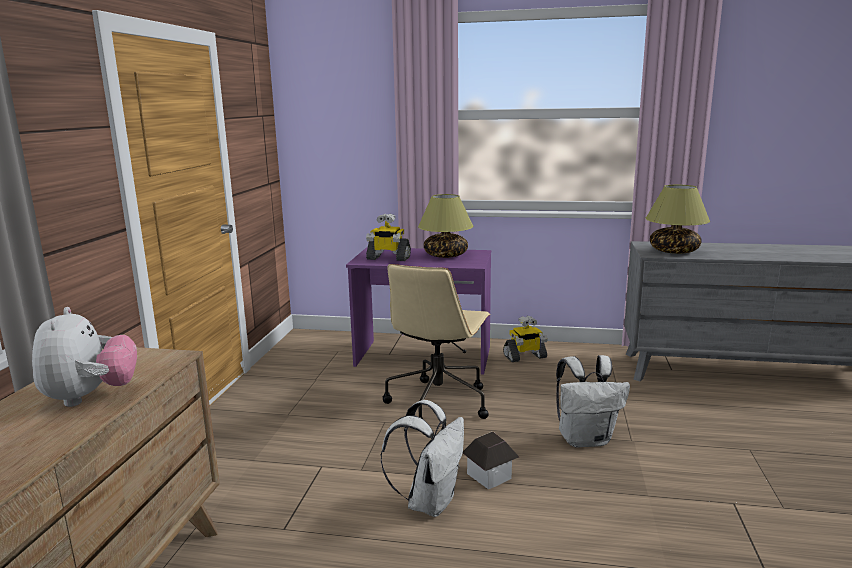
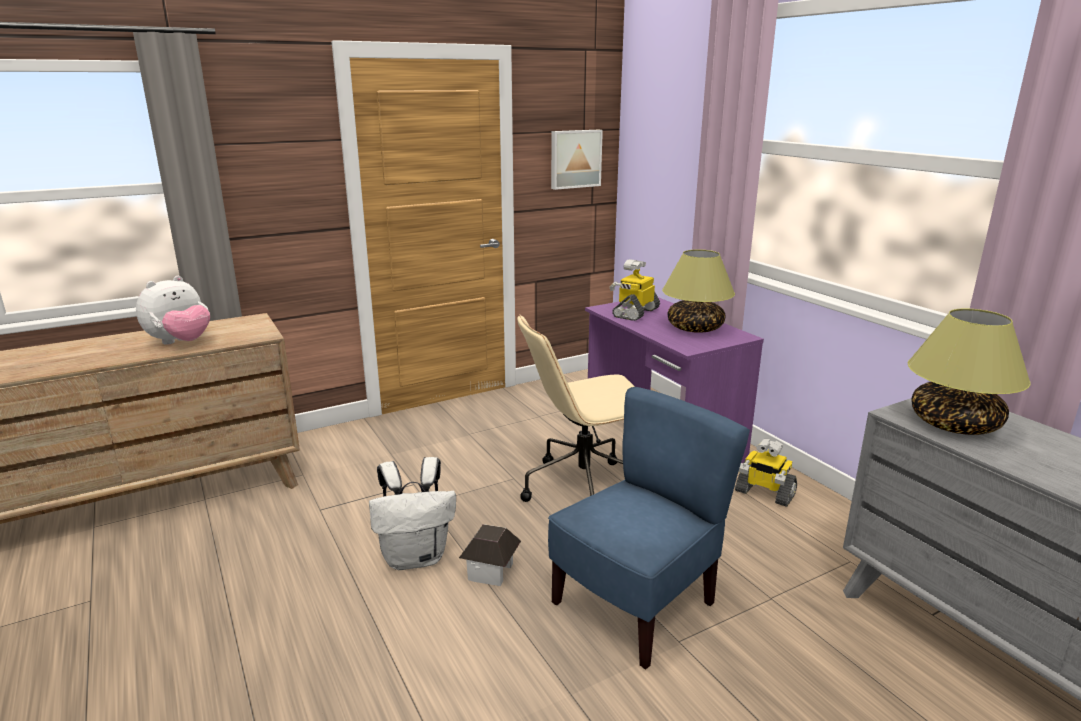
camera: 50 degrees right, 5 degrees up
toy robot [366,214,411,261] -> toy robot turned 60 degrees clockwise [609,259,660,321]
white backpack [556,355,630,448] -> blue chair [548,387,750,670]
none -> picture [551,130,603,190]

